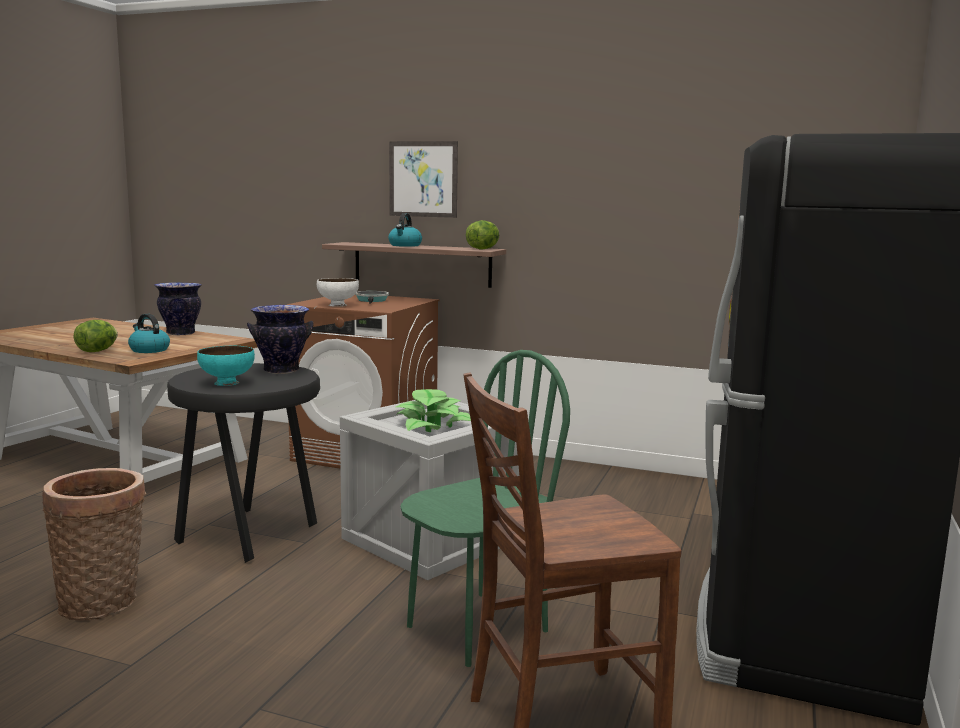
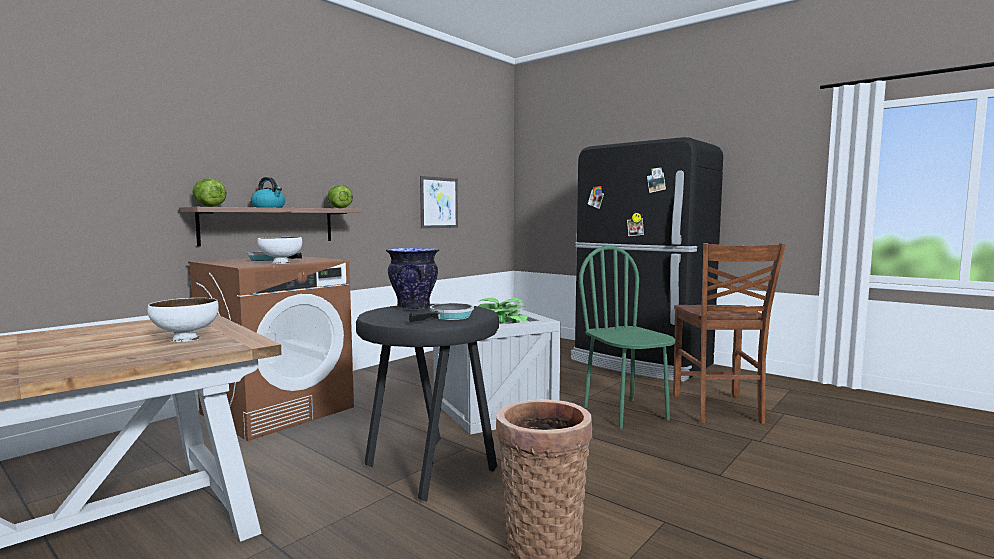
camera: 70 degrees left, 5 degrees down
lettuce [74,320,118,352] -> lettuce moved to [192,178,227,207]
kettle [128,314,170,353] -> white bowl [147,298,219,342]
vase [154,283,202,335] -> none
turquoise bowl [197,346,255,386] -> frying pan [409,303,474,322]
picture [389,141,458,218] -> picture moved to [420,176,458,229]

